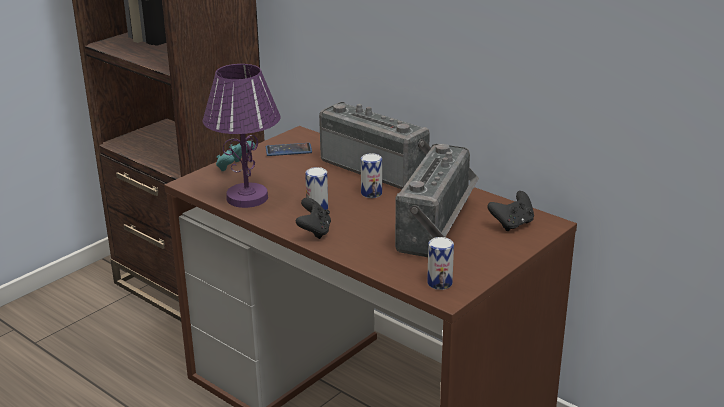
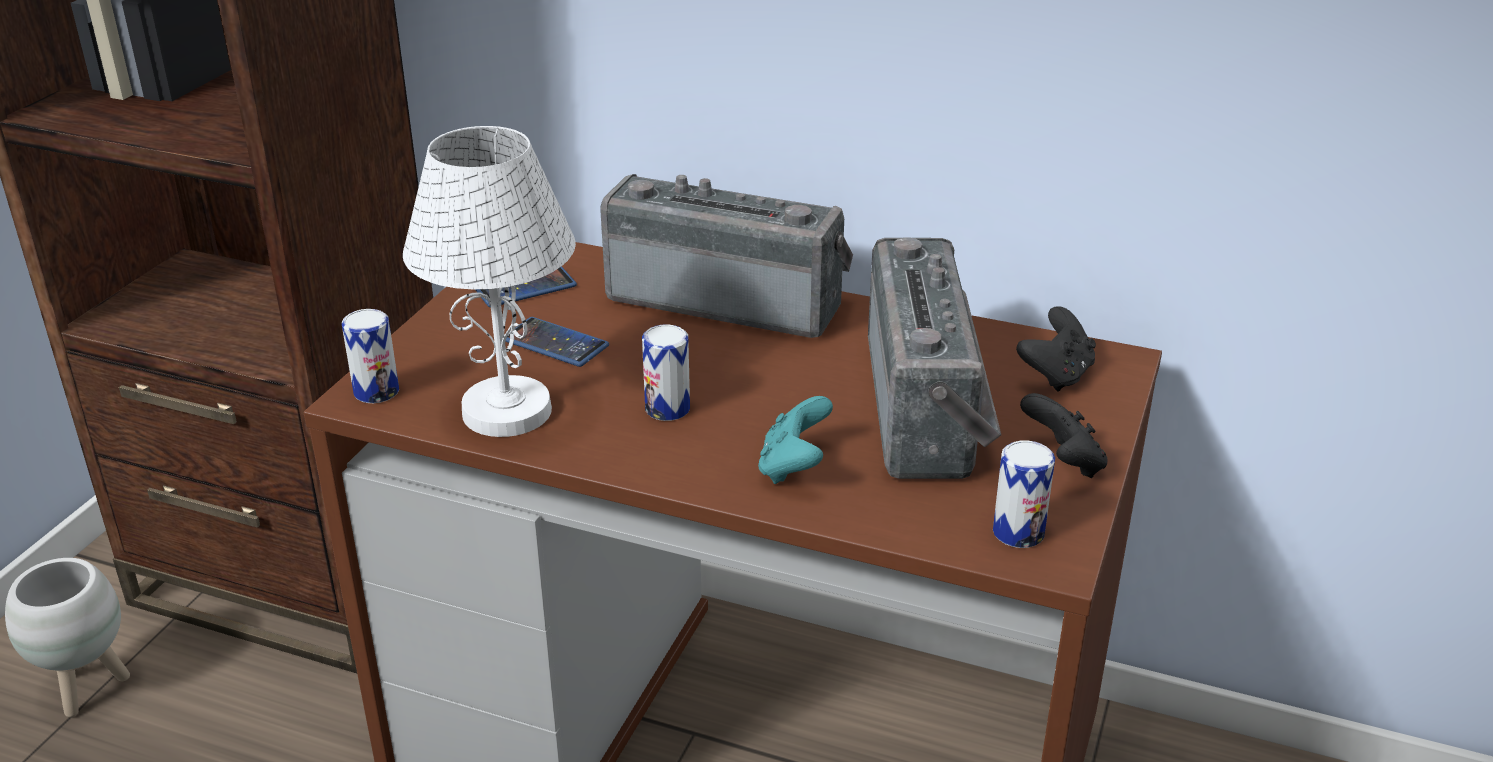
camera: 20 degrees left, 5 degrees up
purple table lamp [203,64,281,208] -> white table lamp [403,126,576,437]
turquoise game controller [216,141,255,171] -> turquoise game controller moved to [758,396,833,484]
black game controller [296,198,331,239] -> black game controller moved to [1020,393,1108,478]
can [361,153,382,198] -> can moved to [342,309,399,403]
none -> white planter [5,558,130,717]
none -> phone [506,317,609,367]

